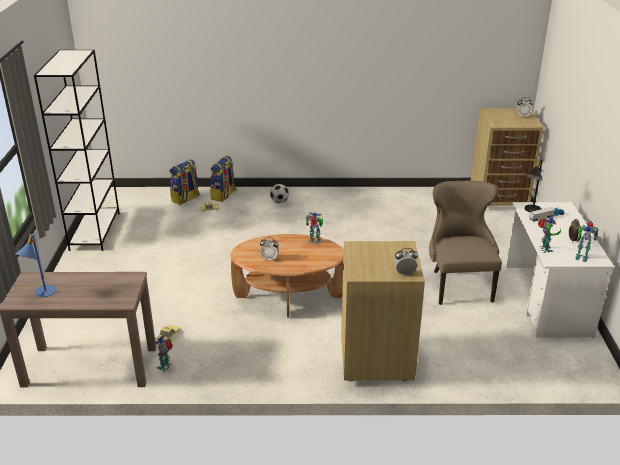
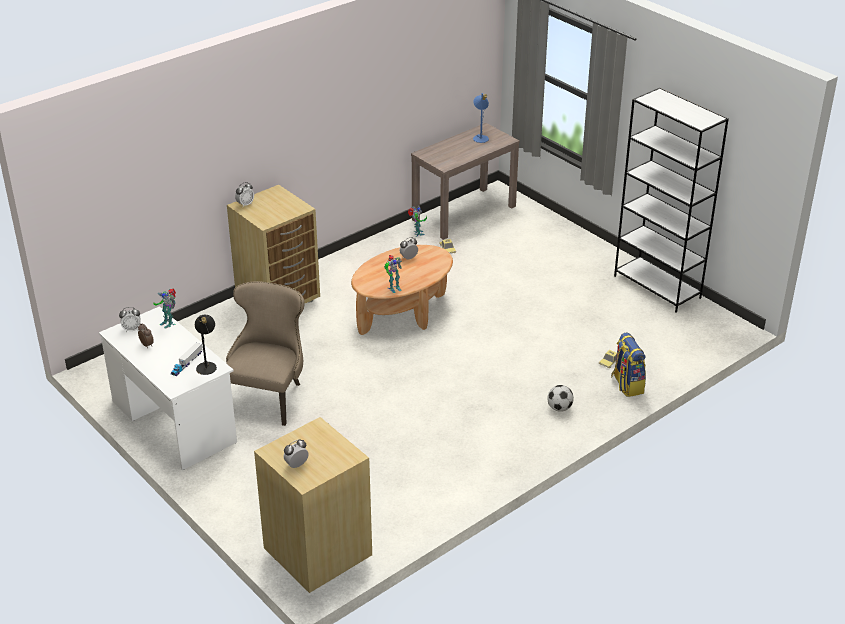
camera: 140 degrees right, 5 degrees up
backpack [170,159,200,205] -> none
beige chair [429,181,502,305] -> beige chair turned 120 degrees counterclockwise [226,281,304,426]
toy robot [575,222,599,262] -> alarm clock [119,307,140,332]

